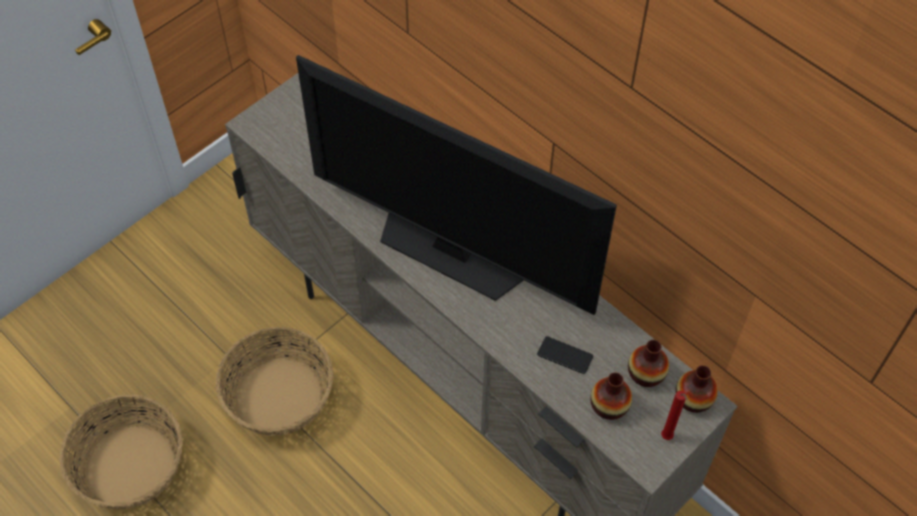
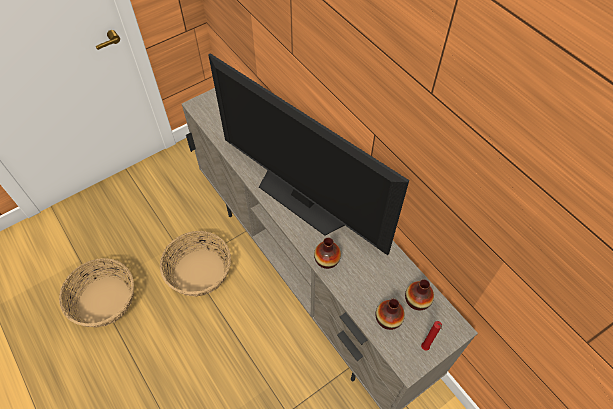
camera: 10 degrees right, 0 degrees up
phone [537,336,593,374] -> none
vase [675,365,718,413] -> vase moved to [314,237,341,269]

